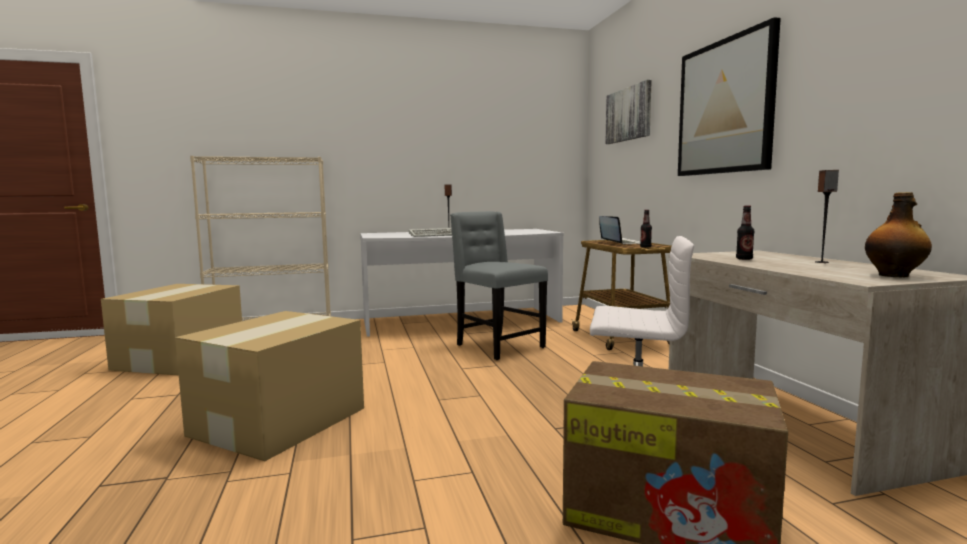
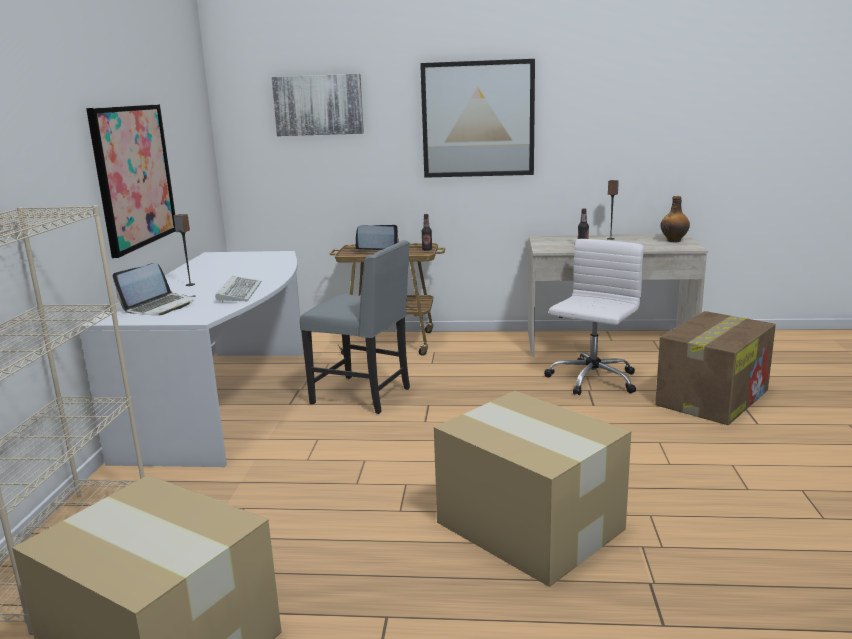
camera: 70 degrees left, 10 degrees up
grey chair [450,211,548,360] -> grey chair turned 135 degrees counterclockwise [300,240,410,414]
none -> picture [86,104,176,258]
none -> laptop [113,263,195,316]

